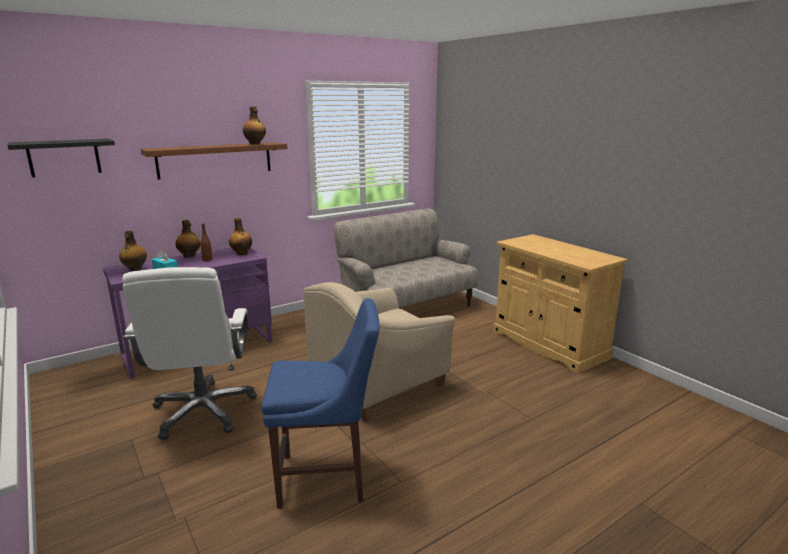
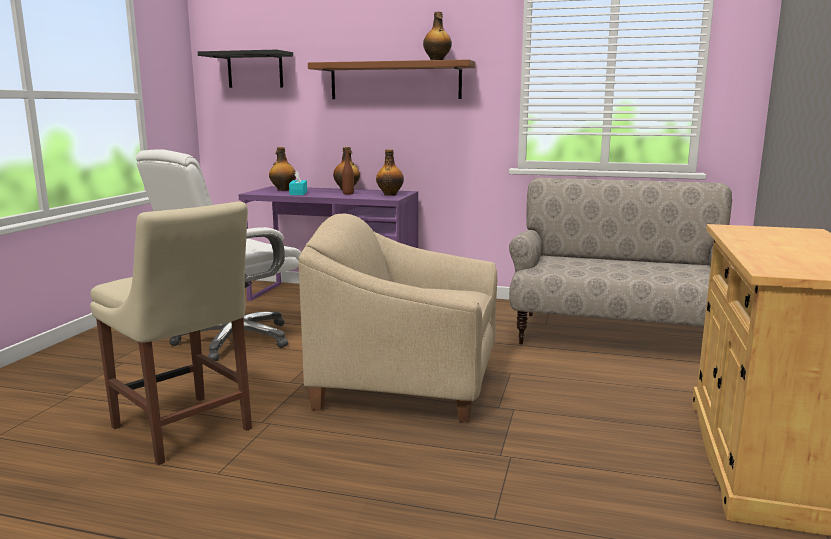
camera: 50 degrees right, 5 degrees down
blue chair [262,298,379,509] -> beige chair [90,202,252,465]

